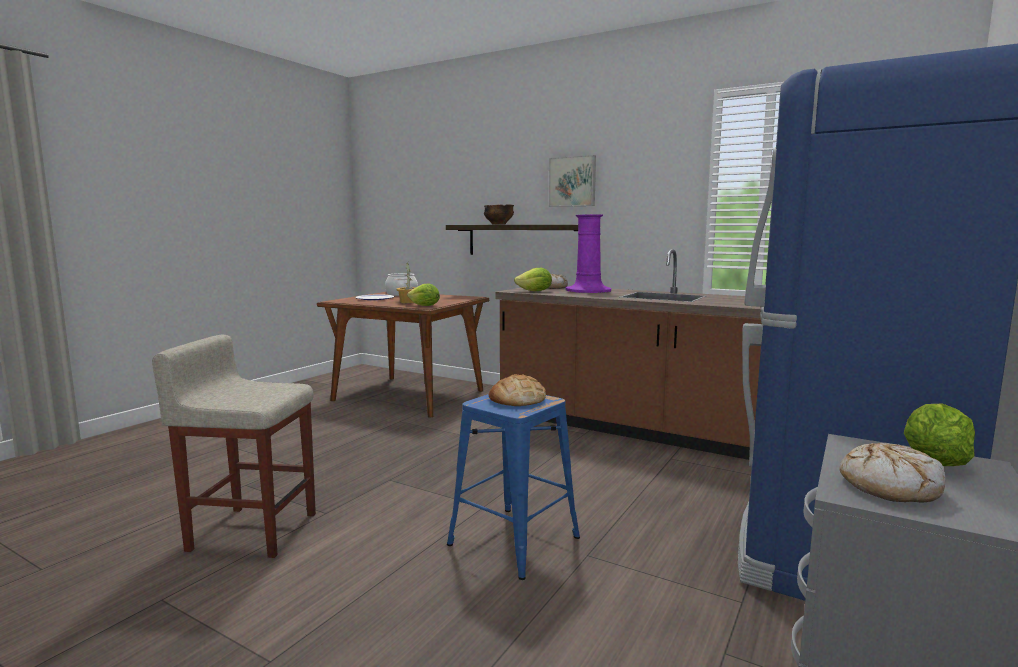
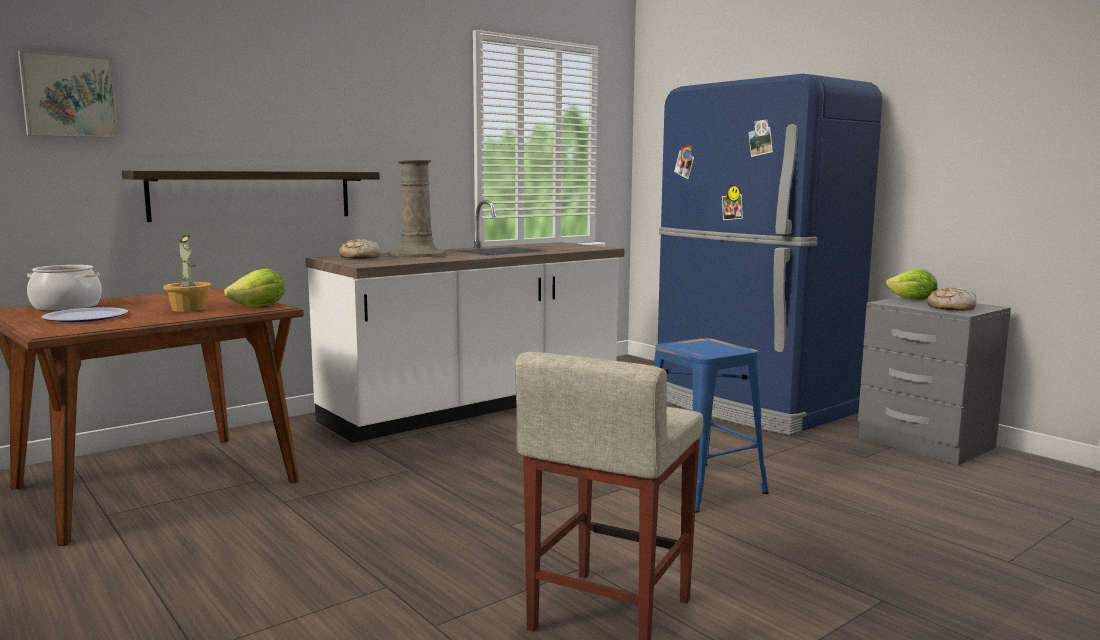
camera: 70 degrees left, 0 degrees up
bowl [484,204,514,225] -> none
bread [489,374,546,406] -> none
brown counter [495,249,762,460] -> white counter [305,200,624,443]
lettuce [514,268,552,291] -> none
picture [549,155,596,207] -> picture moved to [18,50,119,138]
purple vase [566,214,611,293] -> beige vase [388,160,446,257]

